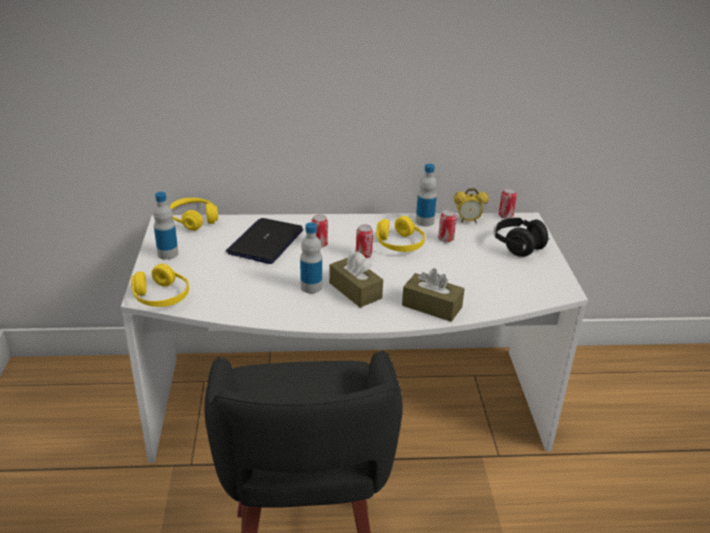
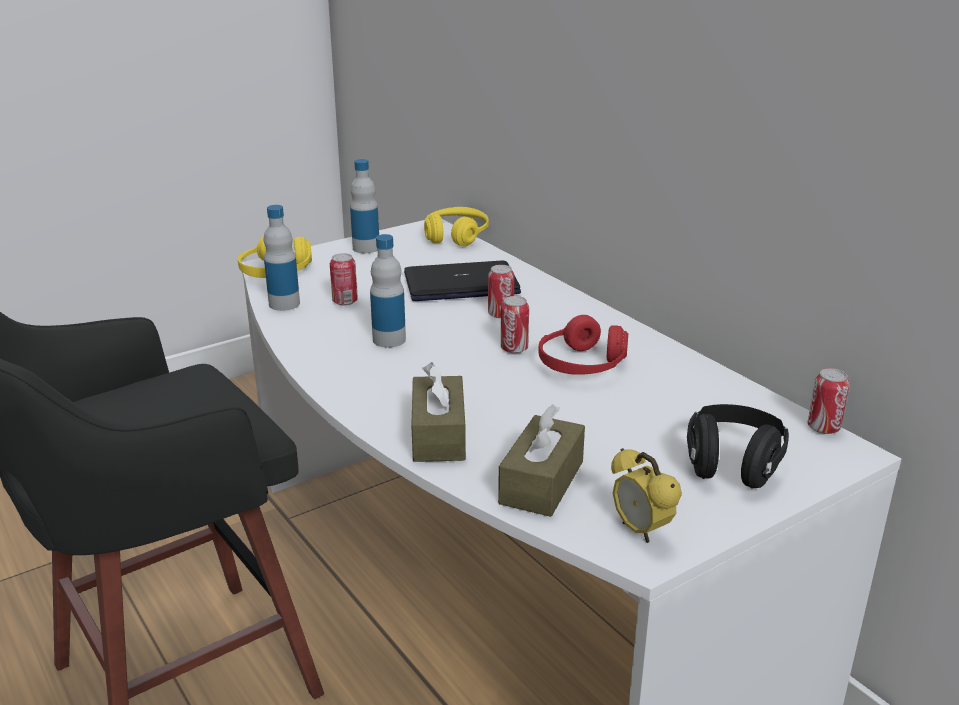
camera: 60 degrees right, 5 degrees down
brown tissue box [329,251,383,308] -> brown tissue box moved to [498,404,585,517]
yellow headphones [376,216,425,252] -> red headphones [539,315,628,375]
bottle [416,164,437,227] -> bottle moved to [264,205,300,311]
can [438,210,457,242] -> can moved to [330,253,358,306]
alarm clock [454,188,489,223] -> alarm clock moved to [611,448,682,543]

